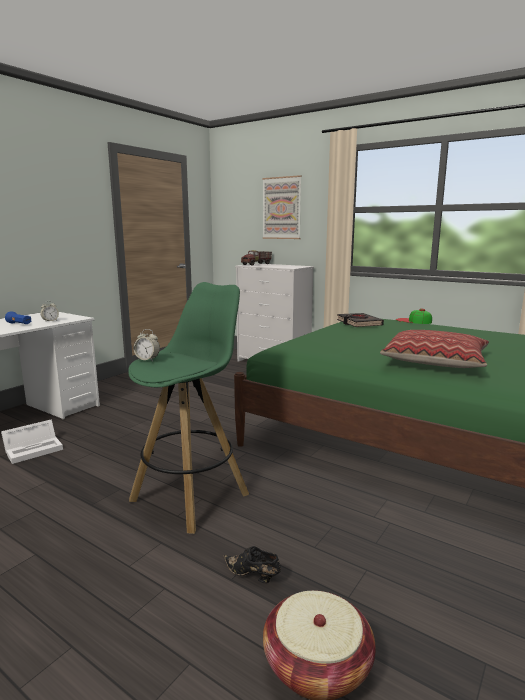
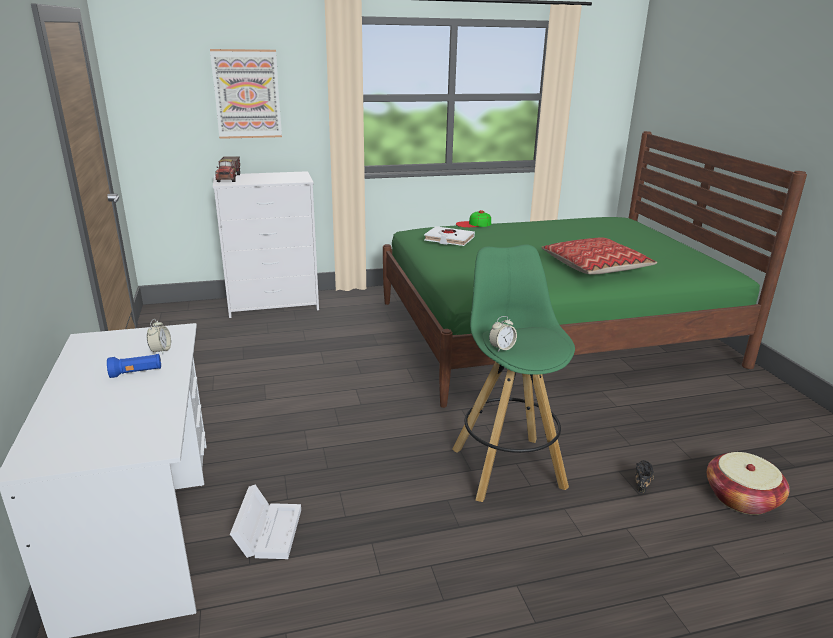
camera: 50 degrees left, 10 degrees up
black shoe [223,546,281,583] -> black shoe turned 135 degrees clockwise [635,460,654,493]
black book [337,313,384,327] -> white book [424,226,475,246]

